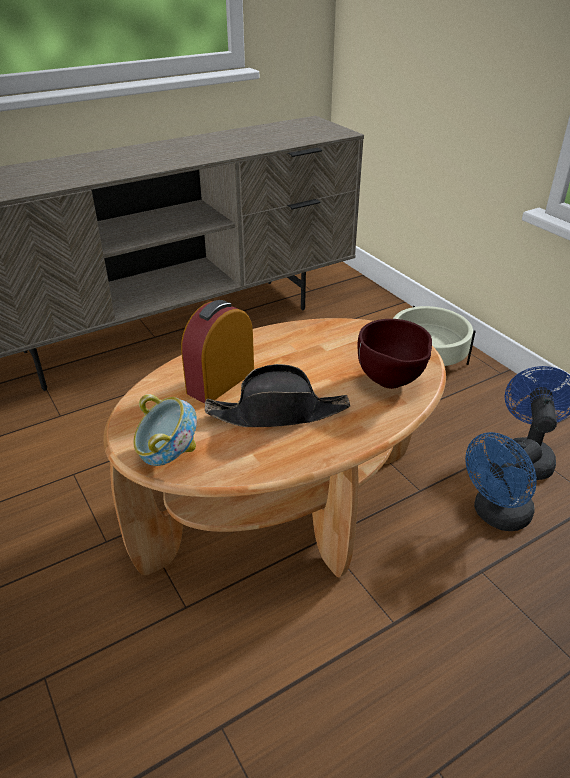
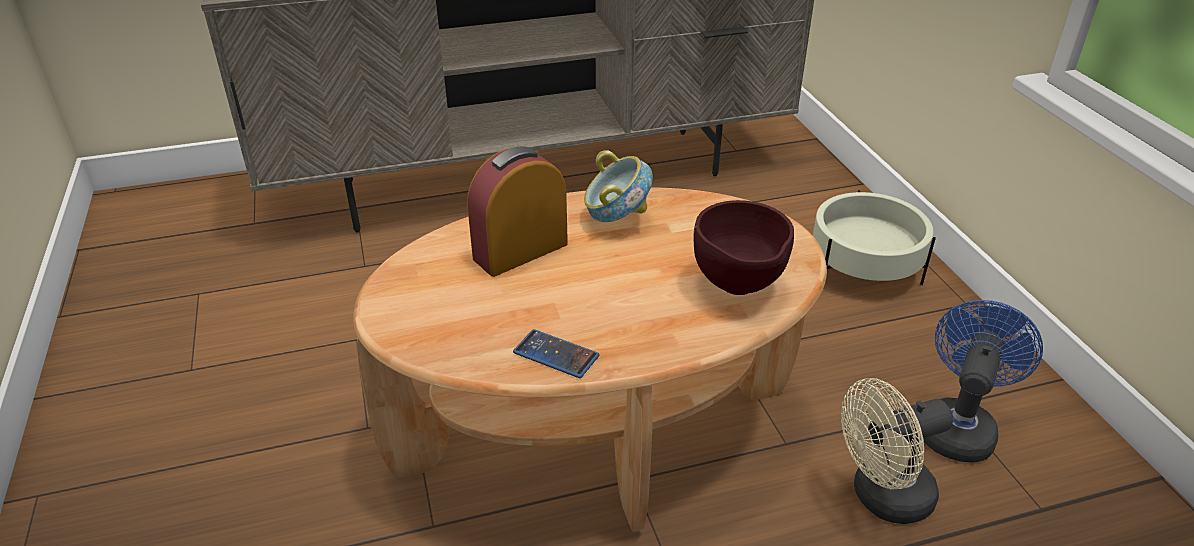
camera: 15 degrees right, 0 degrees up
bowl [133,394,197,466] -> bowl moved to [584,150,653,222]
black hat [205,364,350,427] -> none
blue fan [465,432,542,531] -> beige fan [841,378,953,524]
none -> phone [513,329,599,378]

